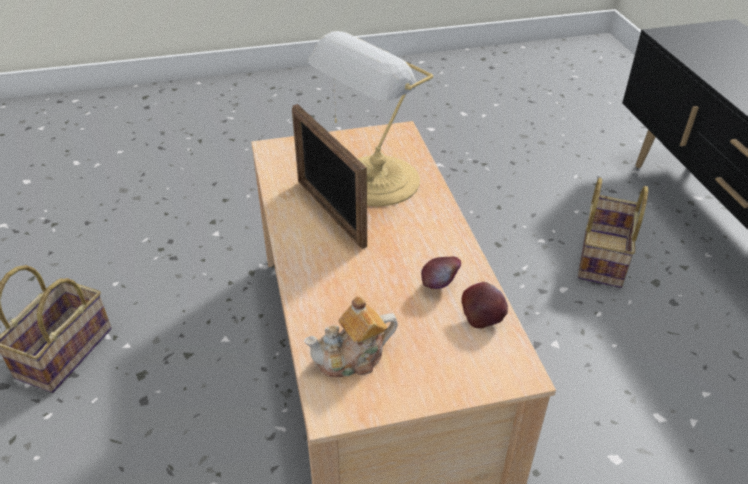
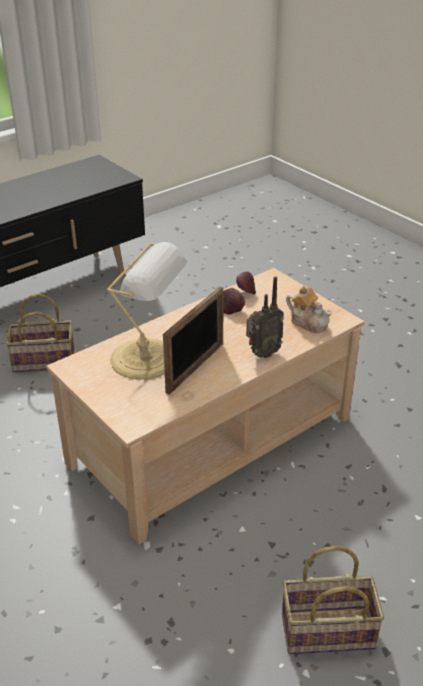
camera: 115 degrees left, 5 degrees down
none -> radio [246,277,284,358]

